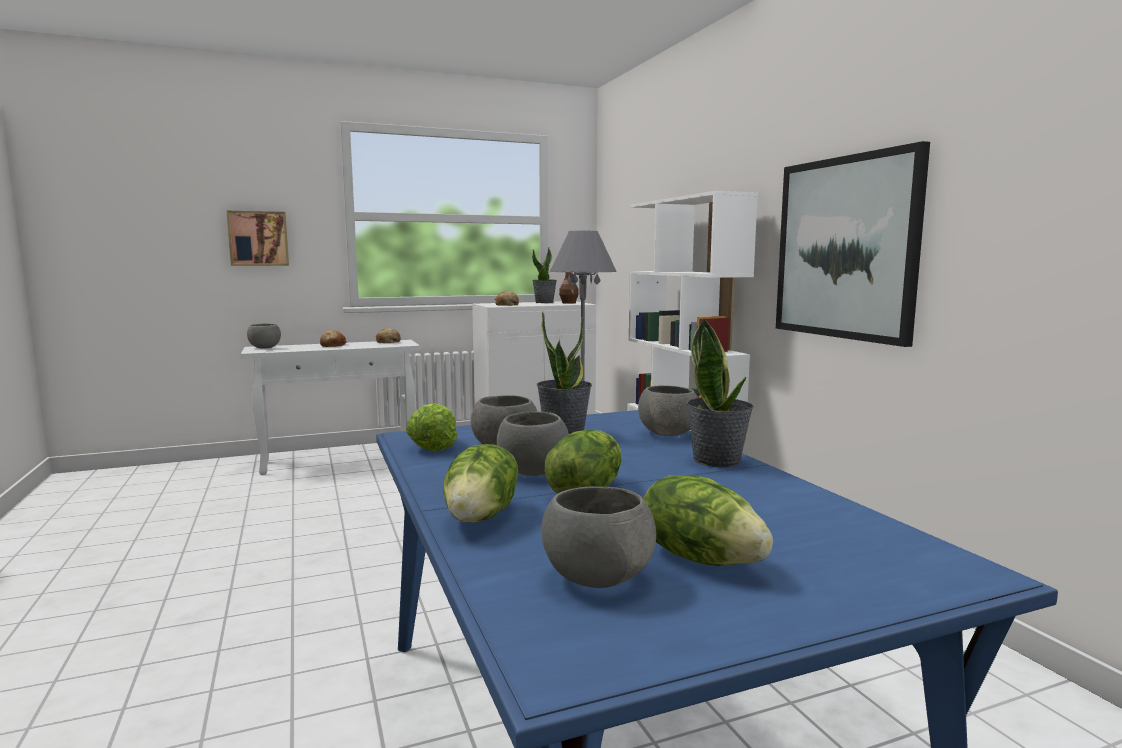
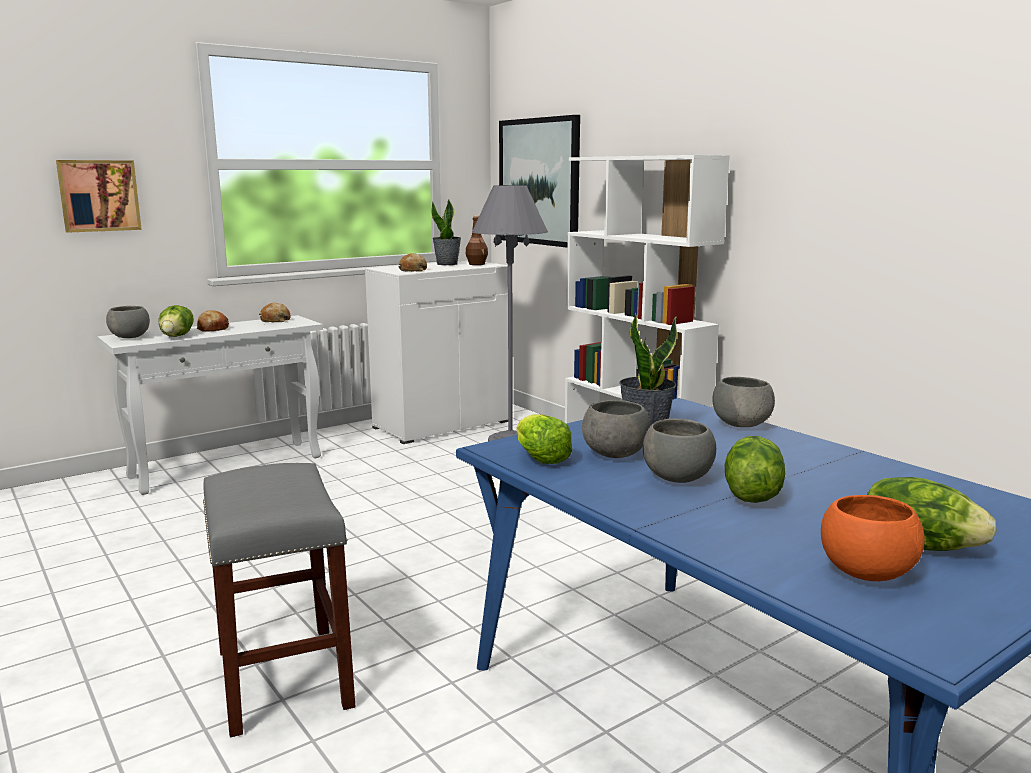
camera: 15 degrees left, 5 degrees up
lettuce [444,444,518,523] -> lettuce moved to [159,305,194,337]
grey bowl [541,486,656,588] -> orange bowl [821,495,925,581]
potted plant [687,317,754,468] -> none
picture [776,141,930,347] -> picture moved to [499,115,580,248]
none -> grey stool [203,463,356,737]

